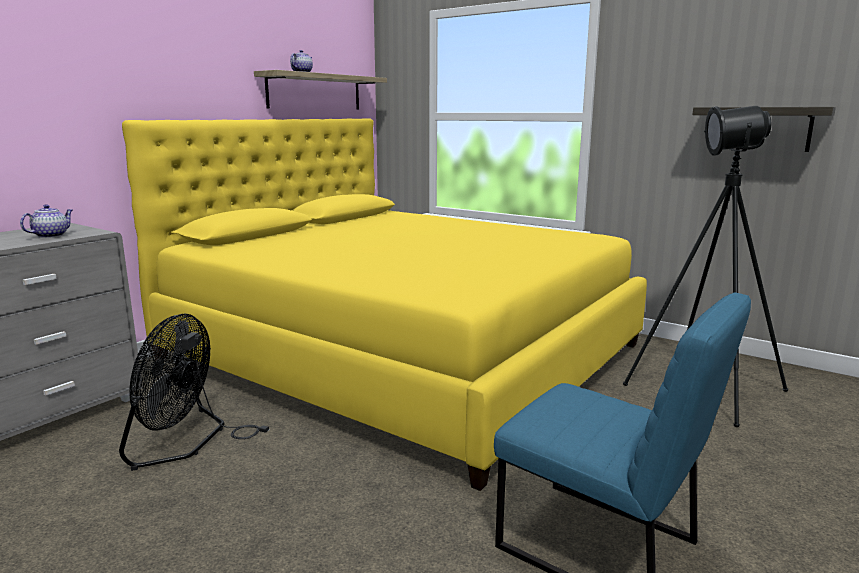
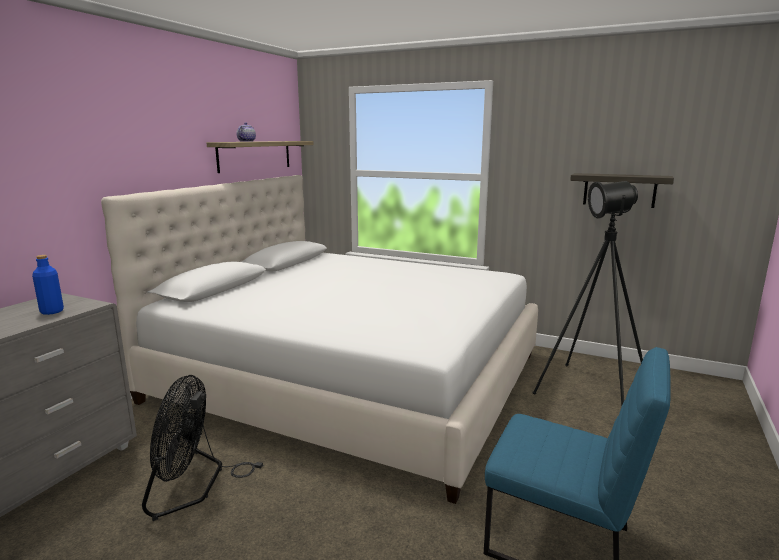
camera: 10 degrees left, 0 degrees up
teapot [20,204,73,238] -> blue bottle [32,255,64,315]
yellow bed [122,118,647,491] -> white bed [101,175,538,504]

